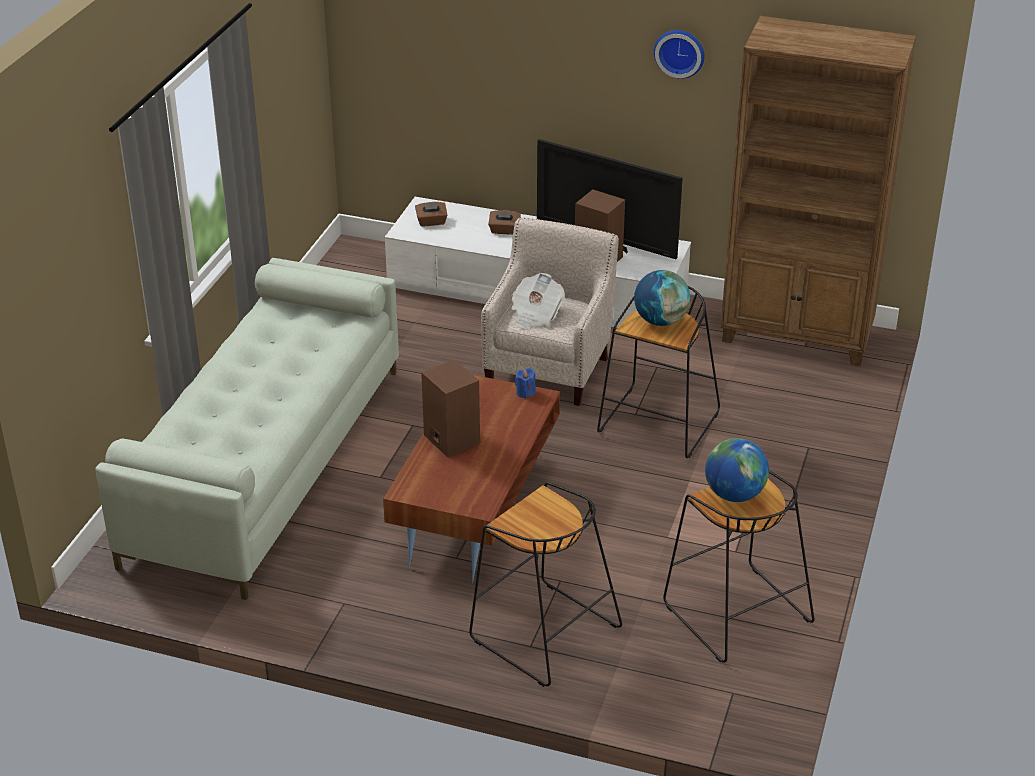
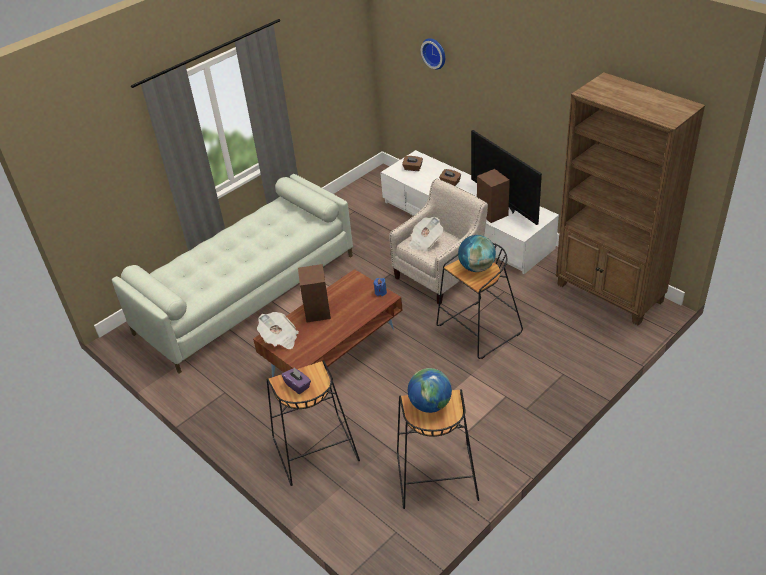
camera: 30 degrees right, 5 degrees up
wall clock [654,30,705,79] -> wall clock moved to [421,38,445,69]
none -> newspaper [257,312,299,349]
none -> purple tissue box [282,368,311,394]

